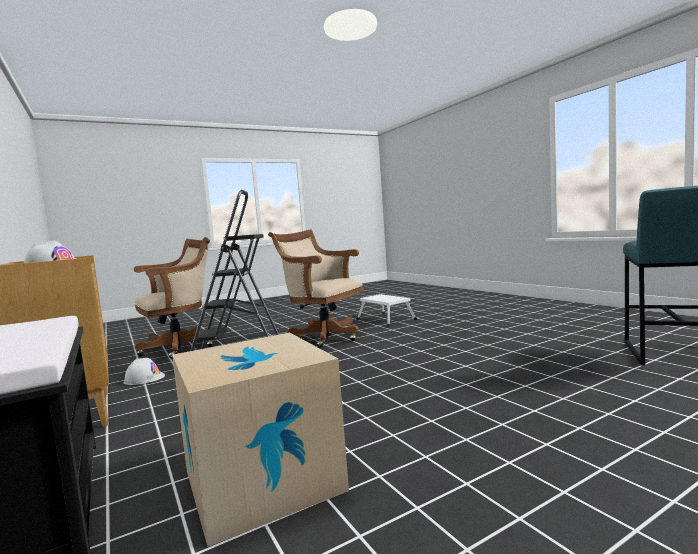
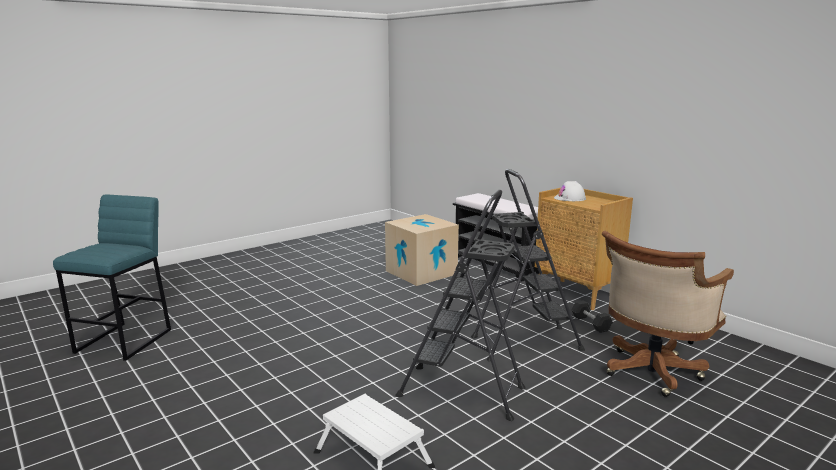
camera: 170 degrees right, 10 degrees up
white hard hat [124,358,165,385] -> black dumbbell [571,300,613,333]
office chair [268,229,364,347] -> step ladder [395,190,525,421]

